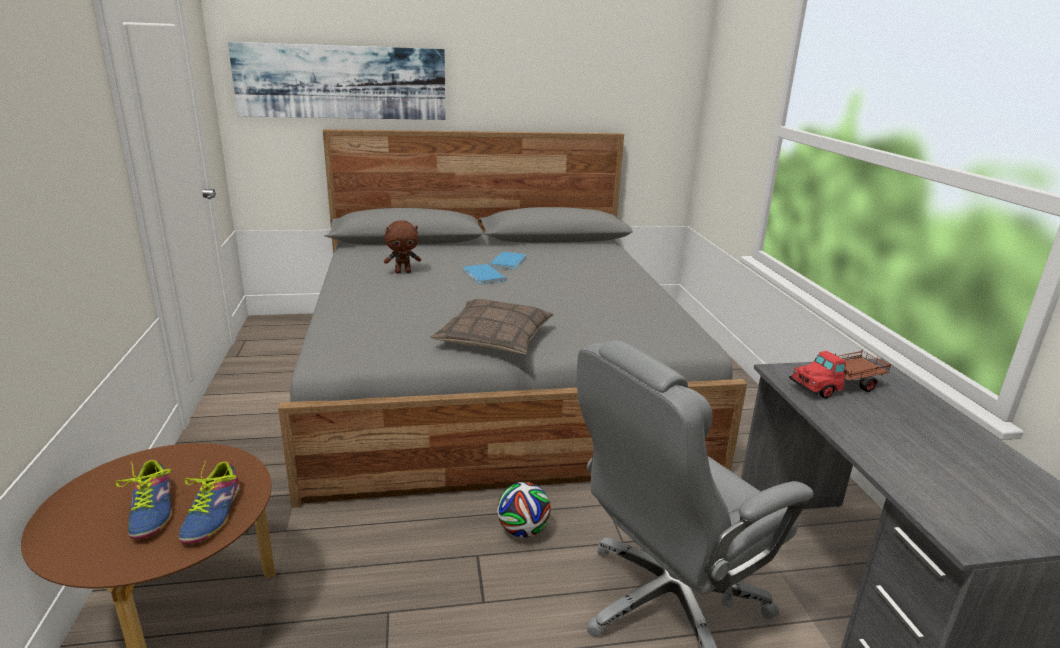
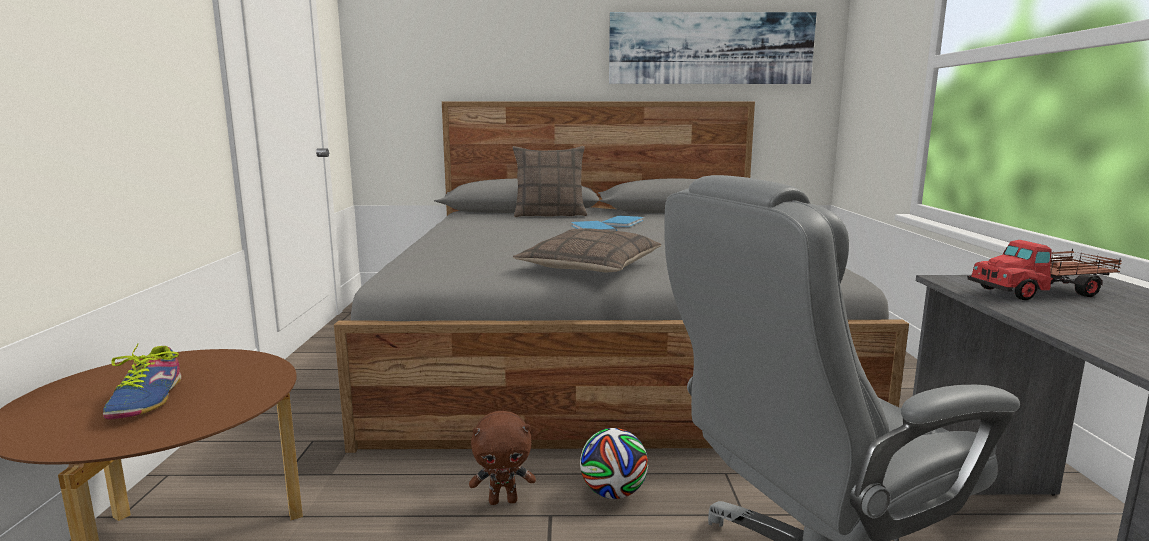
camera: 10 degrees right, 10 degrees down
shoe [179,460,240,544] -> none
picture [228,42,446,120] -> picture moved to [609,12,817,84]
brown plush toy [384,220,421,274] -> brown plush toy moved to [469,411,536,505]
none -> pillow [513,146,587,217]

